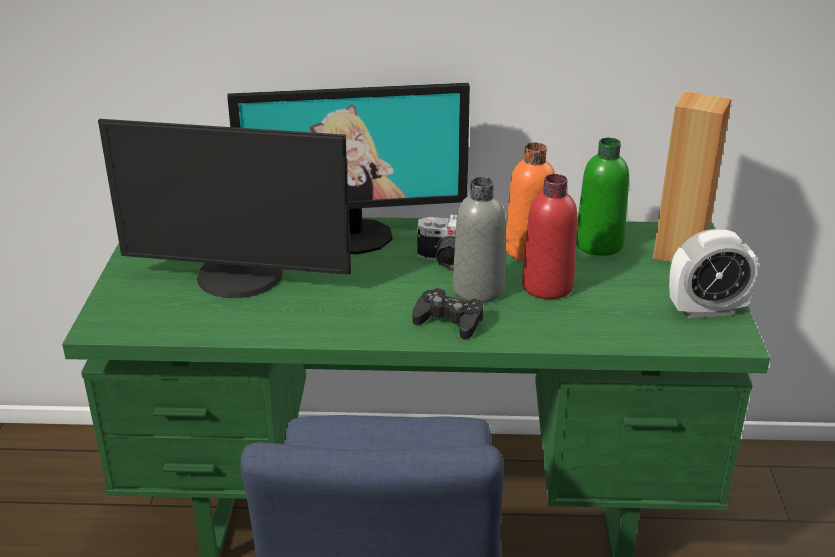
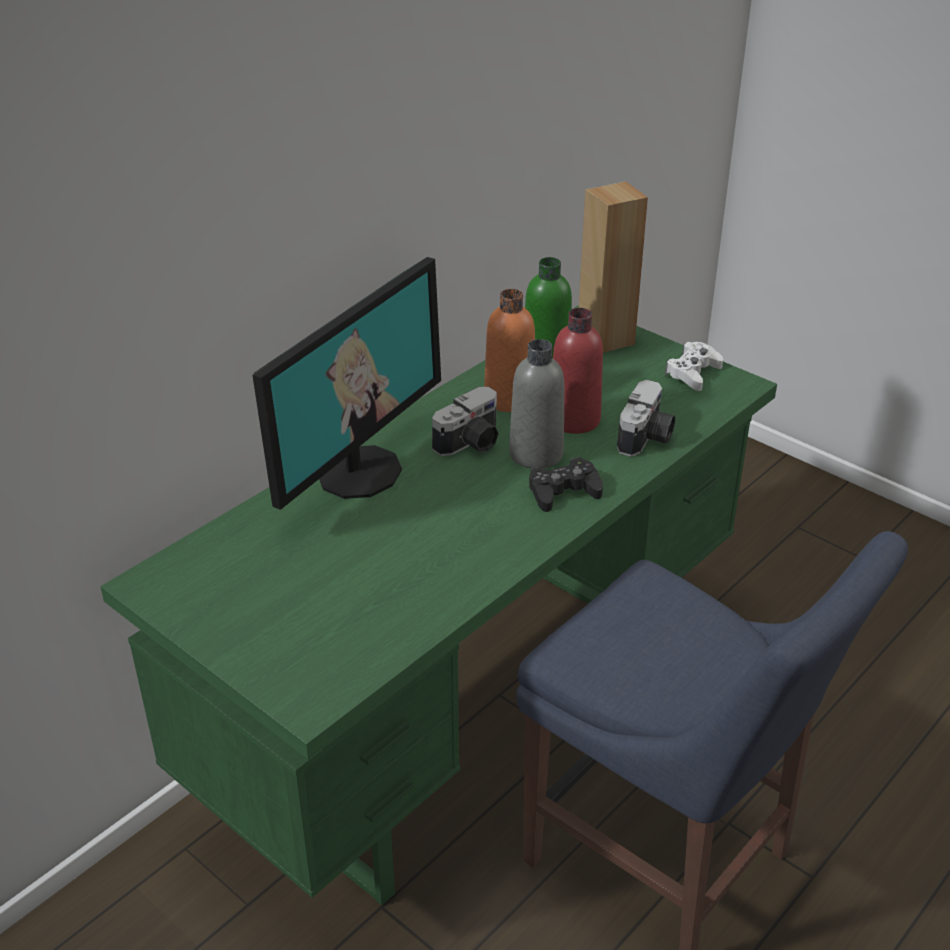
camera: 50 degrees left, 5 degrees up
monitor [98,119,351,298] -> none
alarm clock [669,229,758,318] -> white game controller [665,342,723,391]
none -> camera [617,380,675,457]

